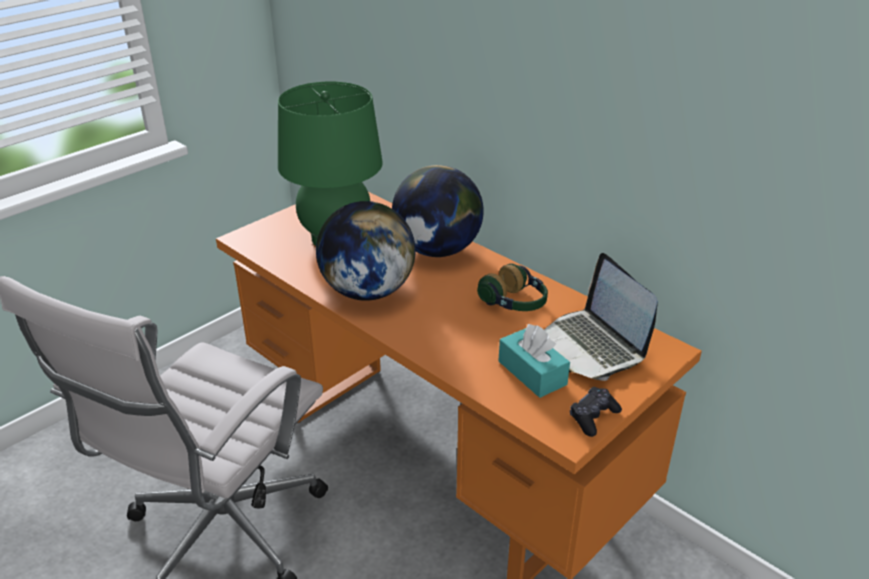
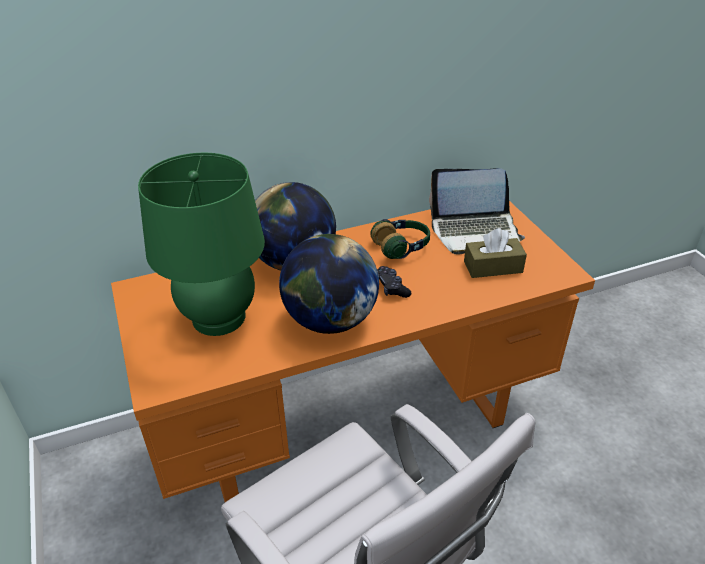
camera: 65 degrees left, 5 degrees up
turquoise tissue box [499,324,570,398] -> brown tissue box [464,228,527,278]
black game controller [570,387,622,437] -> black game controller moved to [377,266,412,298]

